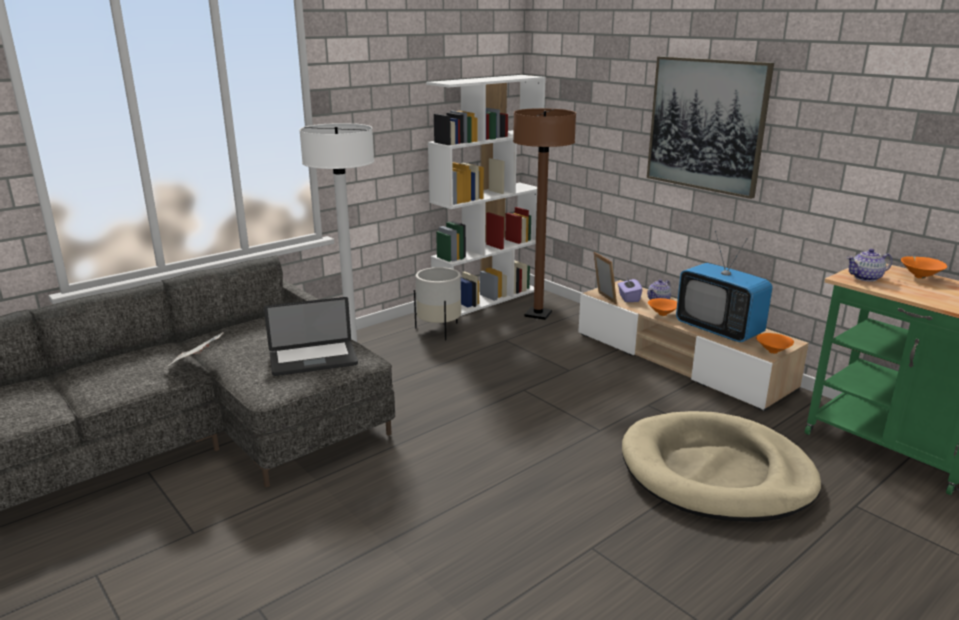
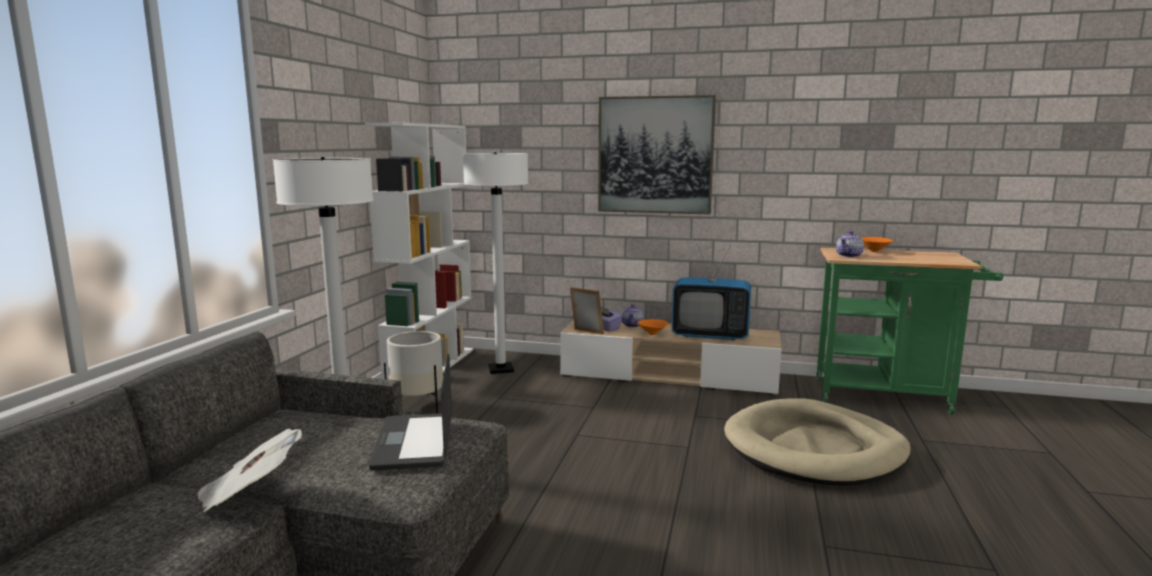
camera: 35 degrees left, 10 degrees down
laptop [264,297,358,376] -> laptop turned 135 degrees clockwise [369,354,452,470]
brown floor lamp [513,108,576,320] -> white floor lamp [463,152,529,374]
orange bowl [756,333,794,354] -> none

